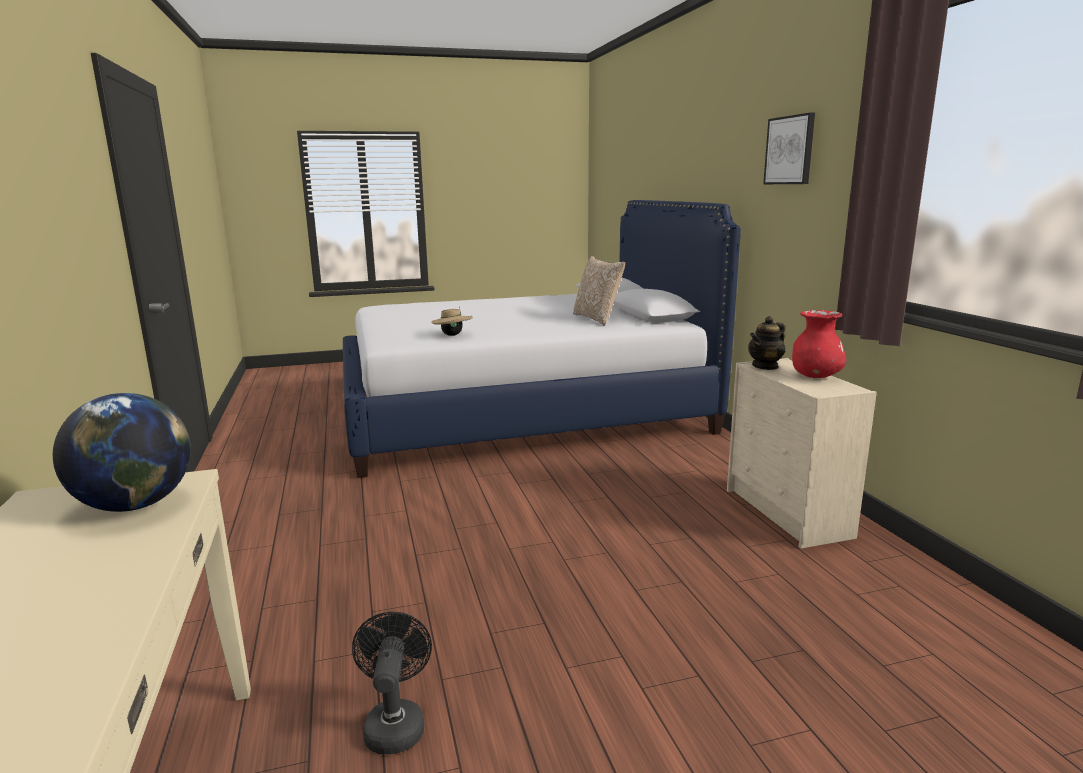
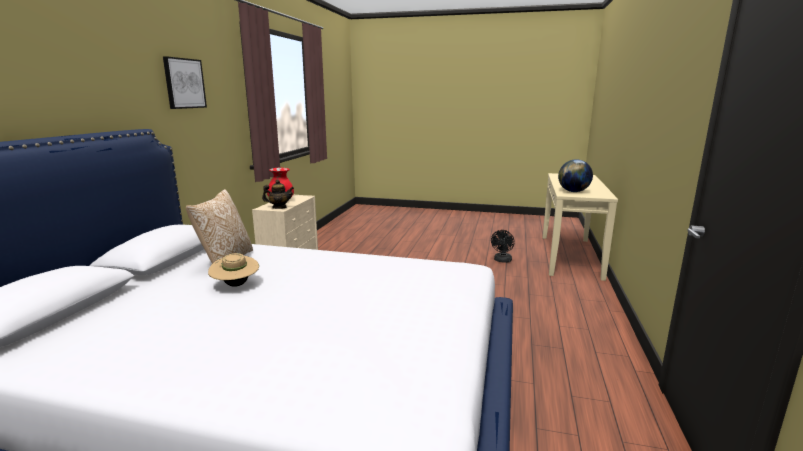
camera: 150 degrees left, 0 degrees up
beige hat [431,307,473,336] -> beige hat moved to [208,253,259,287]

